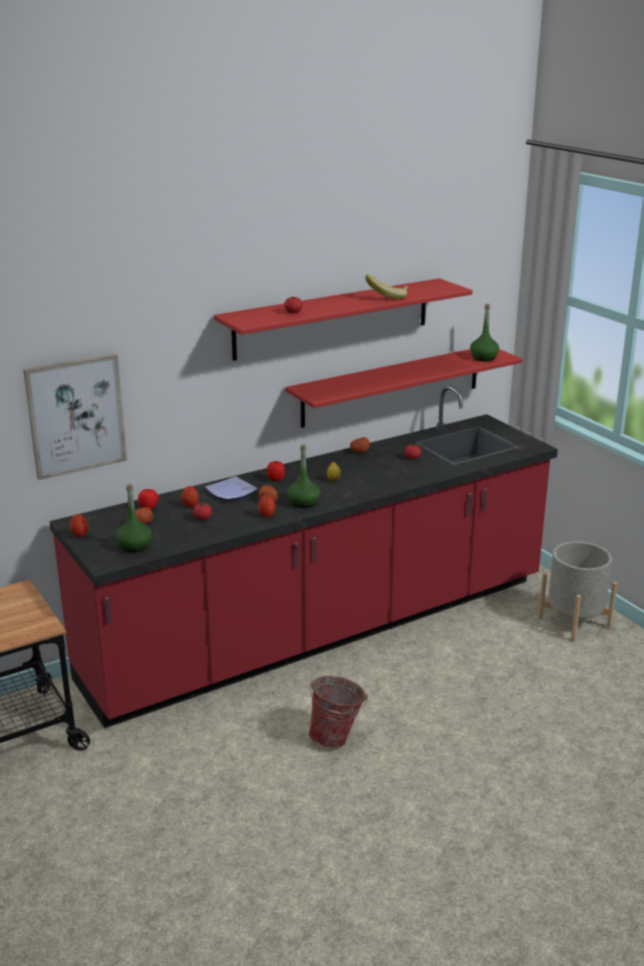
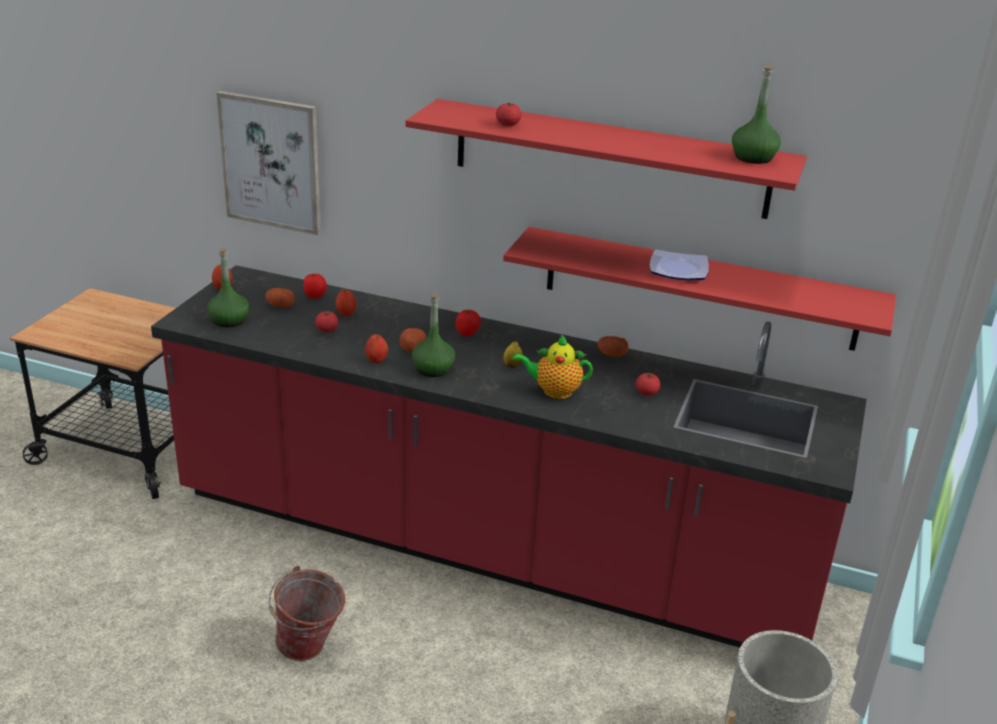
camera: 50 degrees right, 5 degrees up
plate [205,476,258,501] -> plate moved to [650,250,709,280]
banana [365,274,409,299] -> none
green bottle [470,304,499,361] -> green bottle moved to [732,65,781,164]
none -> teapot [513,335,593,399]

